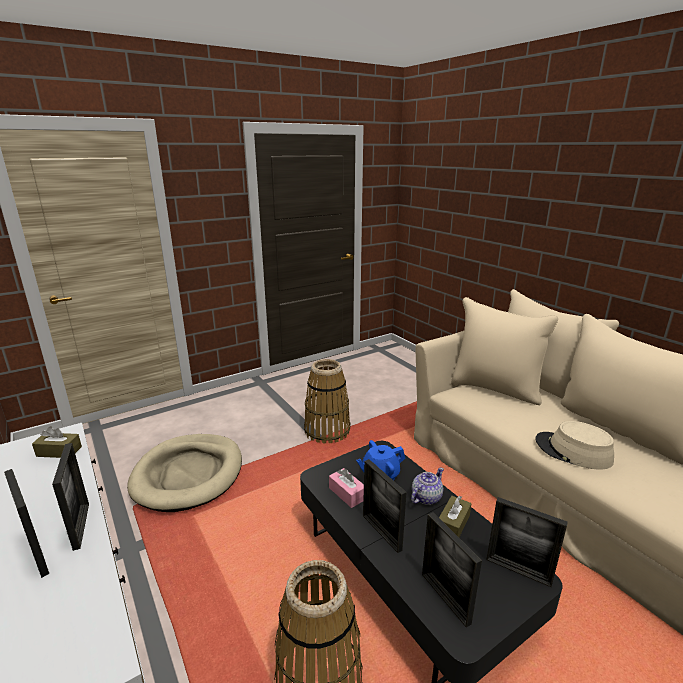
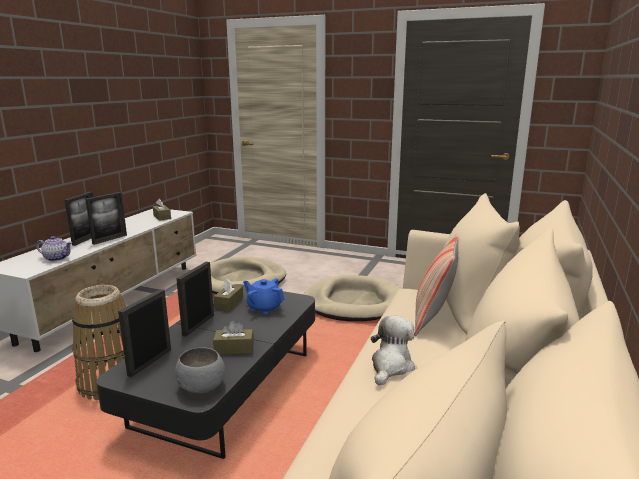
camera: 55 degrees right, 5 degrees down
basket [304,359,350,443] -> beige dog bed [304,275,402,321]
pink tissue box [329,468,364,508] -> brown tissue box [214,279,243,311]
teapot [411,468,444,505] -> teapot moved to [36,236,72,261]
picture frame [486,497,568,587] -> grey bowl [175,347,225,394]
beige hat [535,421,614,469] -> plush toy [371,316,415,386]
none -> pillow [414,234,458,336]

